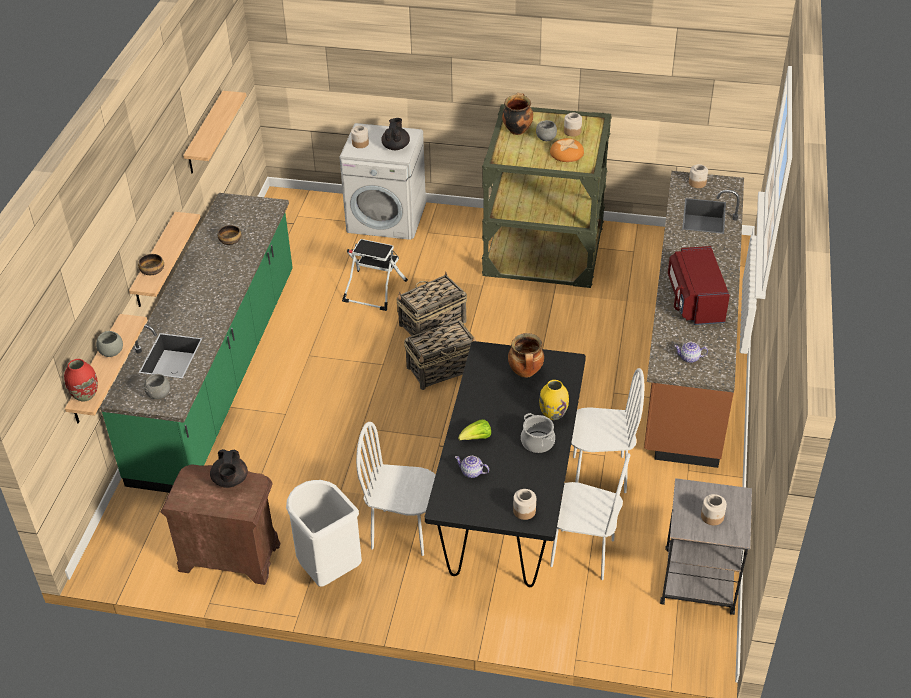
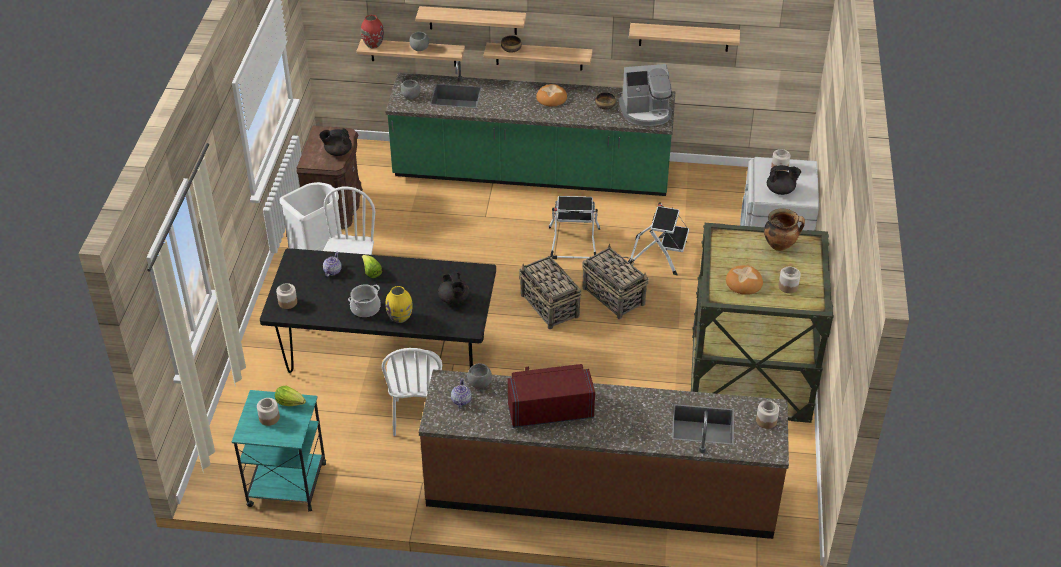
camera: 85 degrees right, 0 degrees up
cooking pot [508,333,544,378] -> black teapot [438,272,470,305]
grey bowl [536,120,557,141] -> grey bowl moved to [467,363,492,388]
white chair [550,453,630,580] -> none
grey cart [660,478,752,615] -> turquoise cart [232,390,326,512]
none -> lettuce [275,385,306,406]
none -> shelf [415,6,526,35]
none -> bread [536,84,567,106]
none -> step ladder [549,196,600,259]
none -> coffee machine [619,64,672,126]

